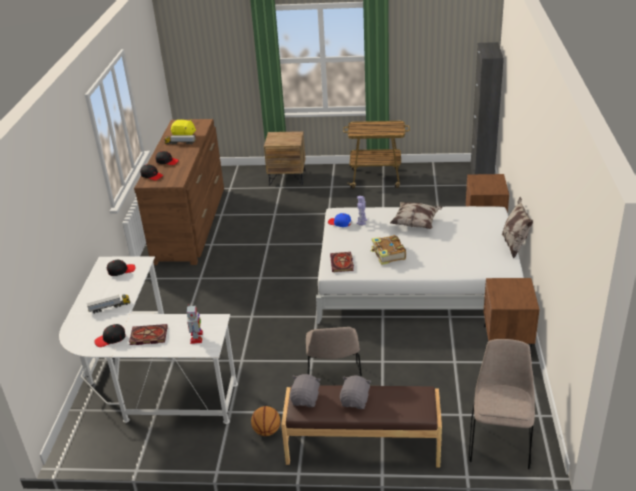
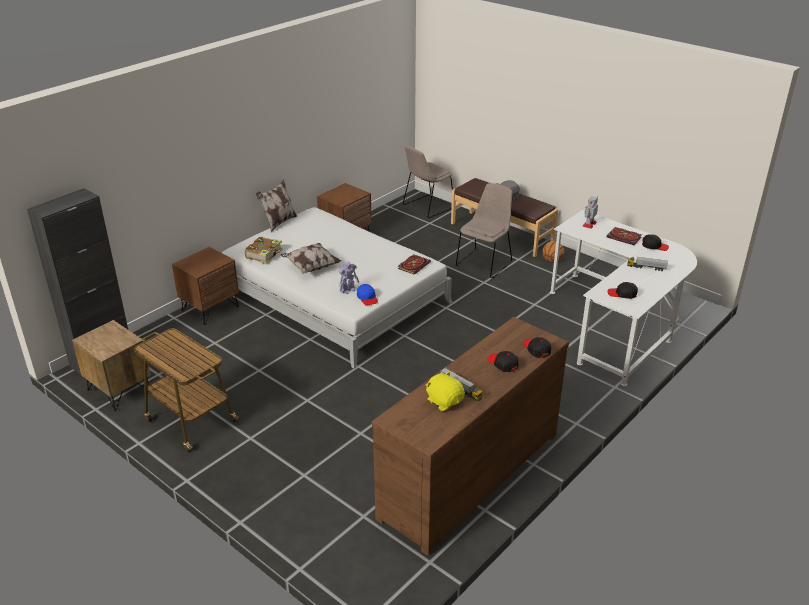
camera: 145 degrees left, 0 degrees up
brown nightstand [264,131,306,185] -> brown nightstand moved to [72,320,151,411]
grey plush toy [290,374,321,407] -> none
book [370,235,406,265] -> book moved to [245,237,283,264]

